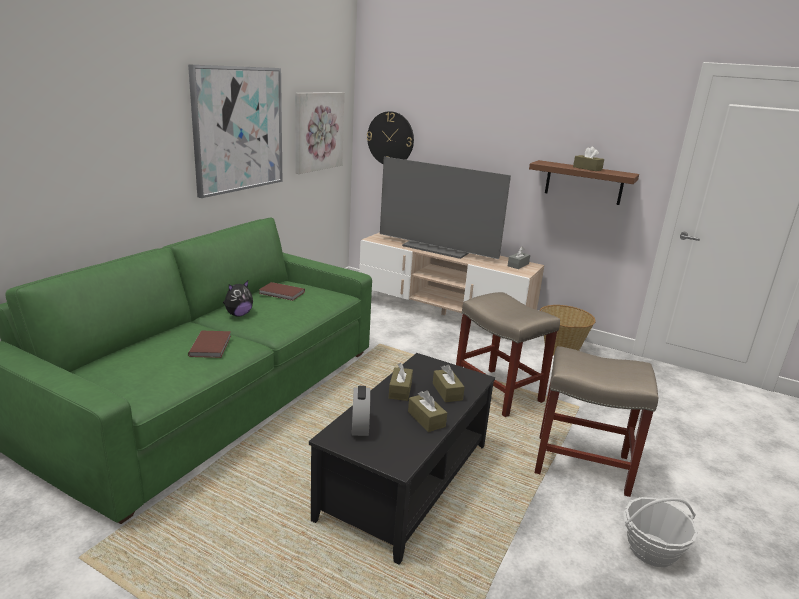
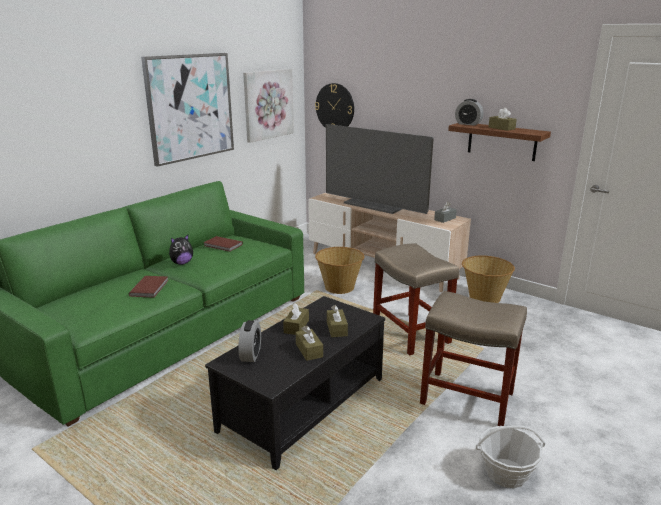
camera: 10 degrees right, 0 degrees up
none -> basket [315,247,364,294]
none -> alarm clock [455,99,484,126]

